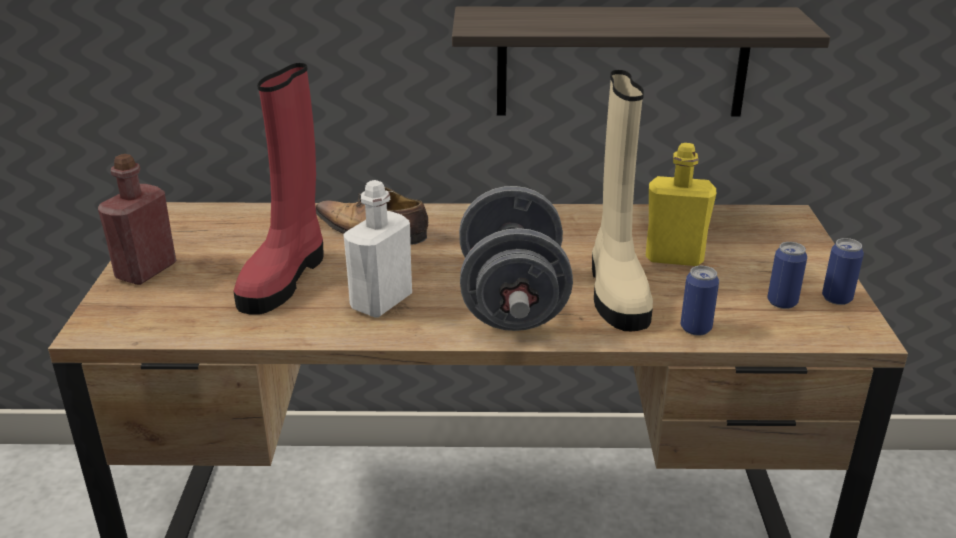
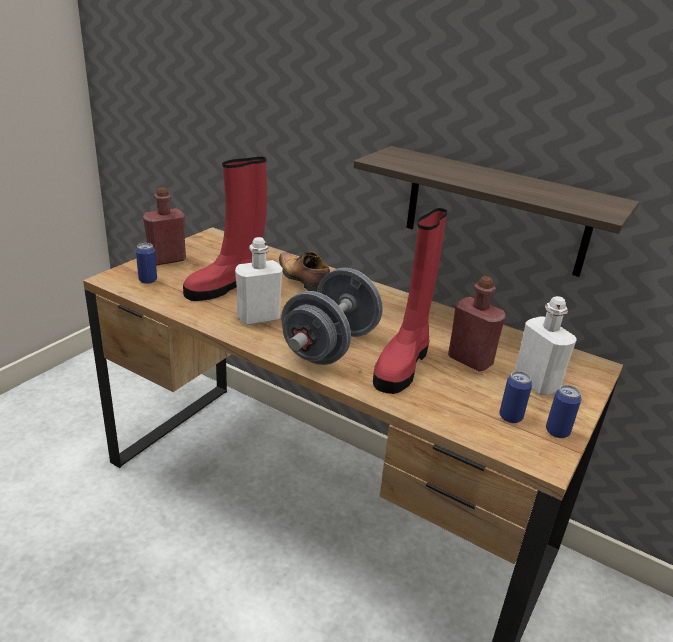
camera: 30 degrees right, 0 degrees up
beige boot [592,70,653,331] -> red boot [373,208,447,394]
yellow bottle [646,143,716,266] -> red bottle [448,276,506,372]
can [681,266,719,336] -> can moved to [136,243,157,284]
none -> white bottle [515,296,576,395]

